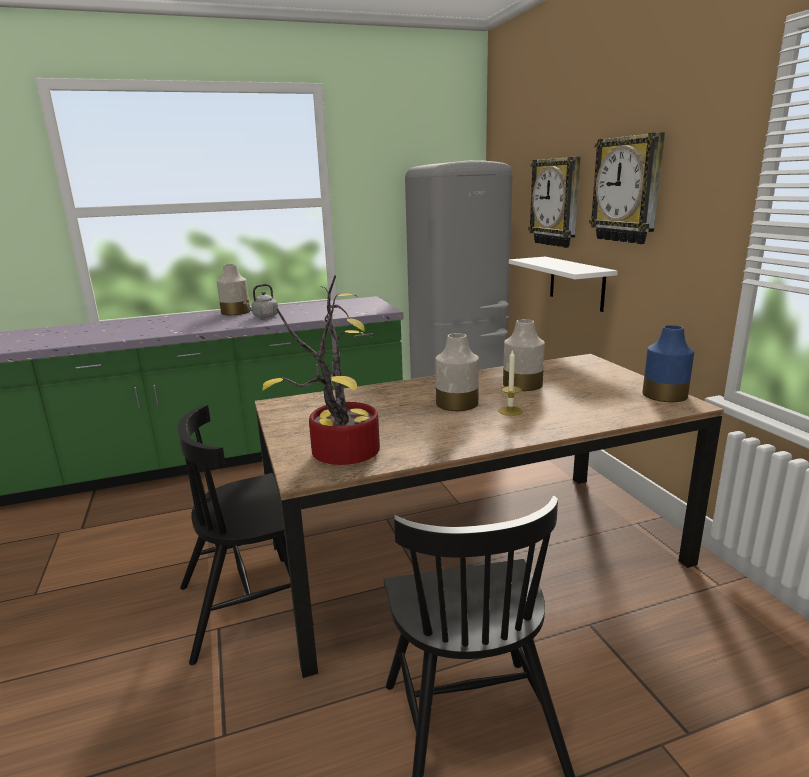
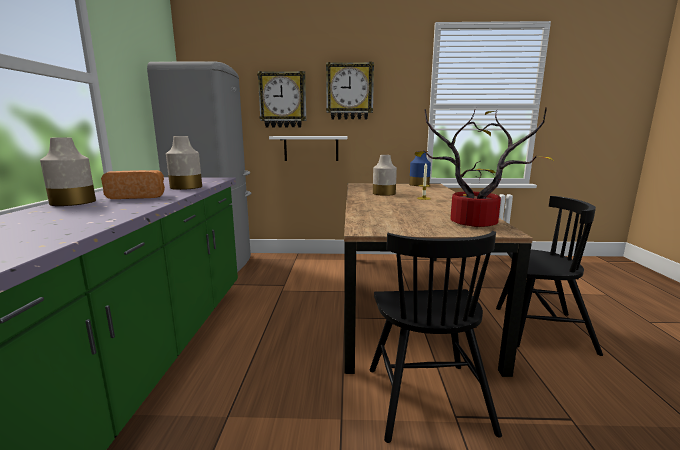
camera: 70 degrees left, 5 degrees down
grey kettle [243,284,278,318] -> bread [101,170,165,199]
beige vase [435,333,479,411] -> beige vase moved to [166,136,202,190]

